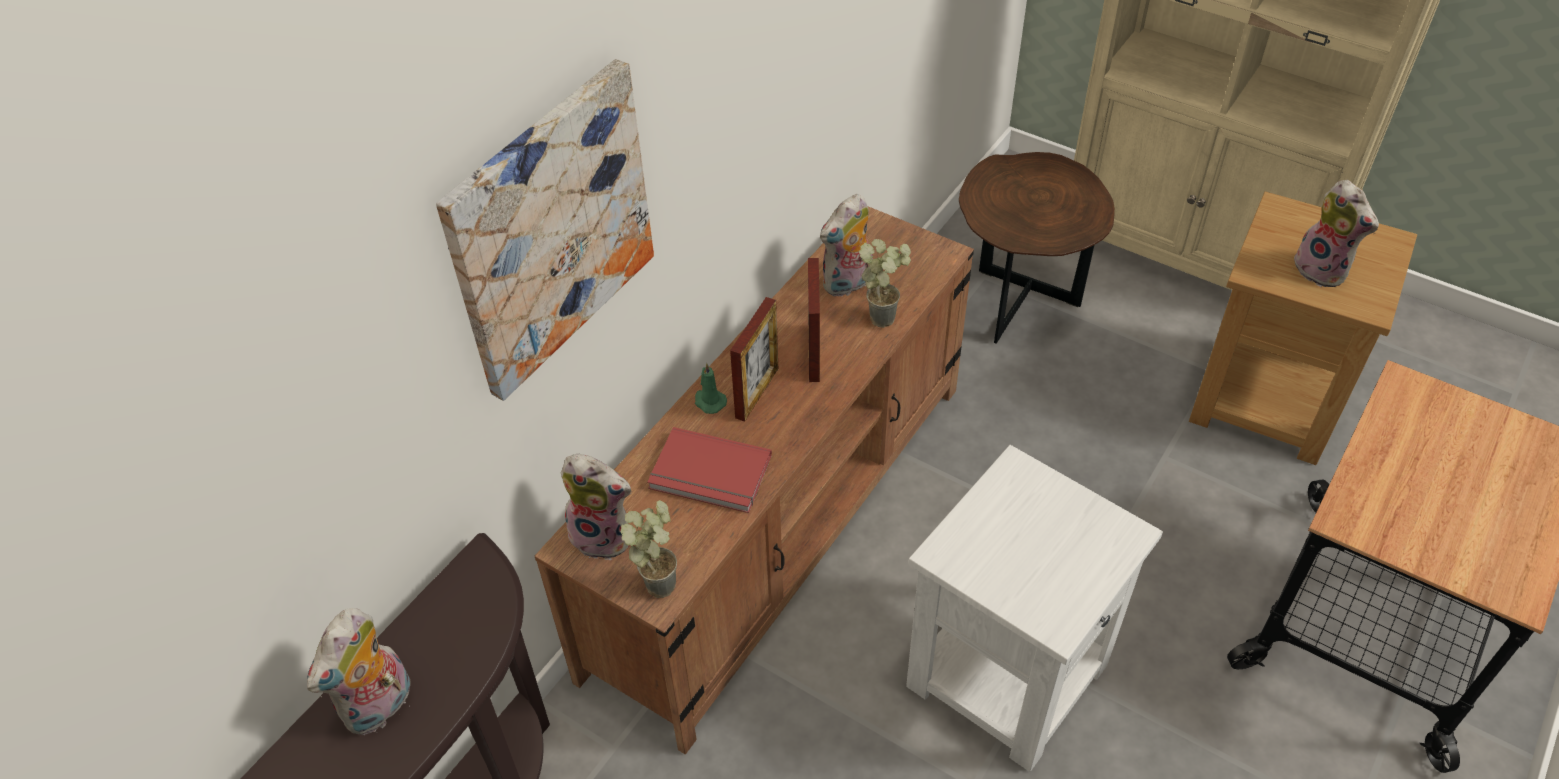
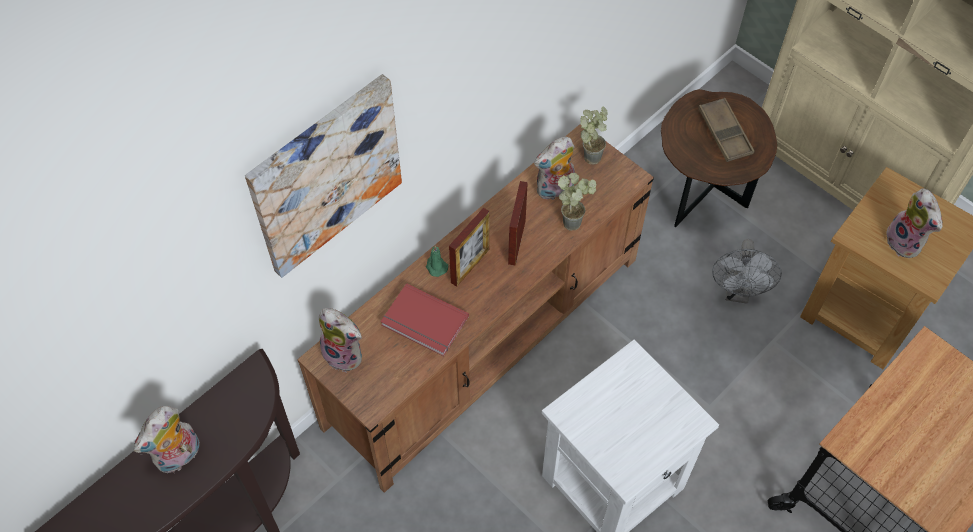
camera: 10 degrees right, 10 degrees up
potted plant [621,500,677,598] -> potted plant moved to [580,107,608,165]
none -> brown tray [698,98,754,162]
none -> grey fan [712,239,782,304]

